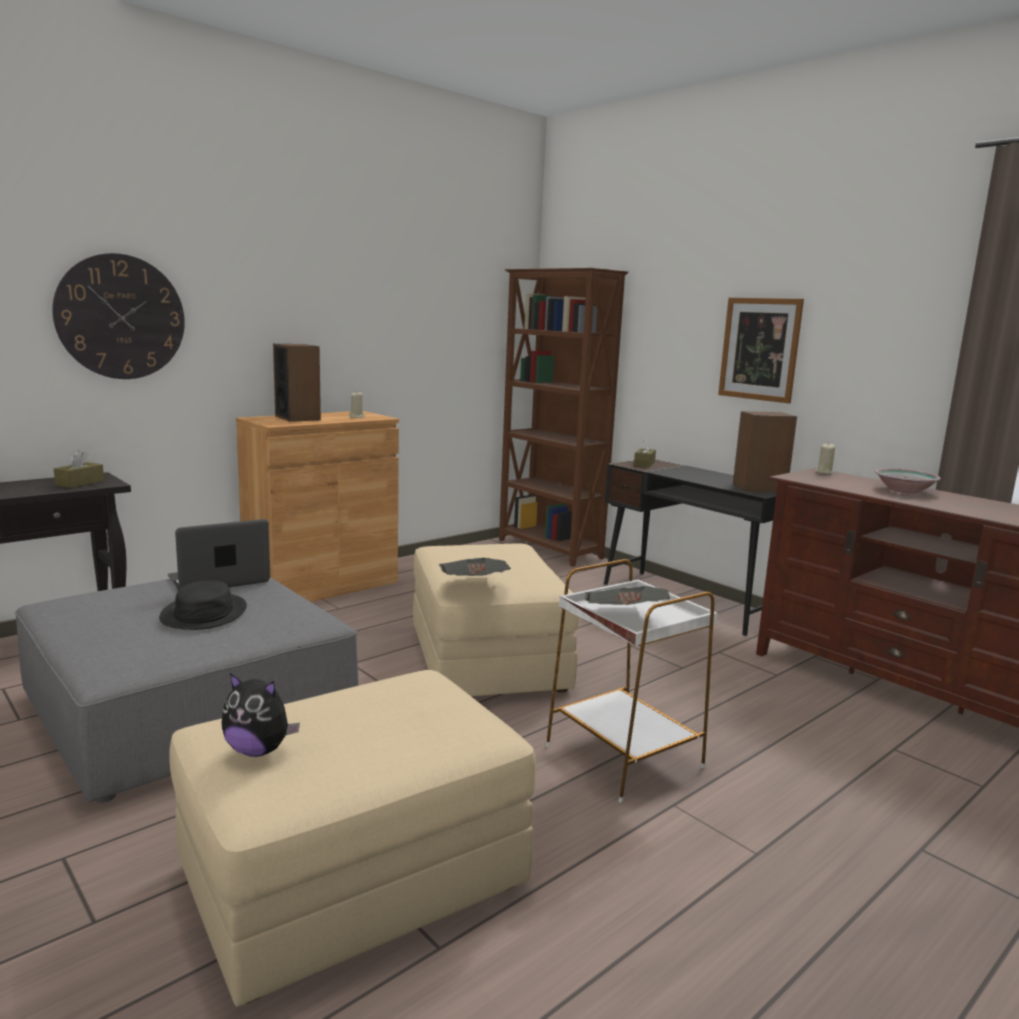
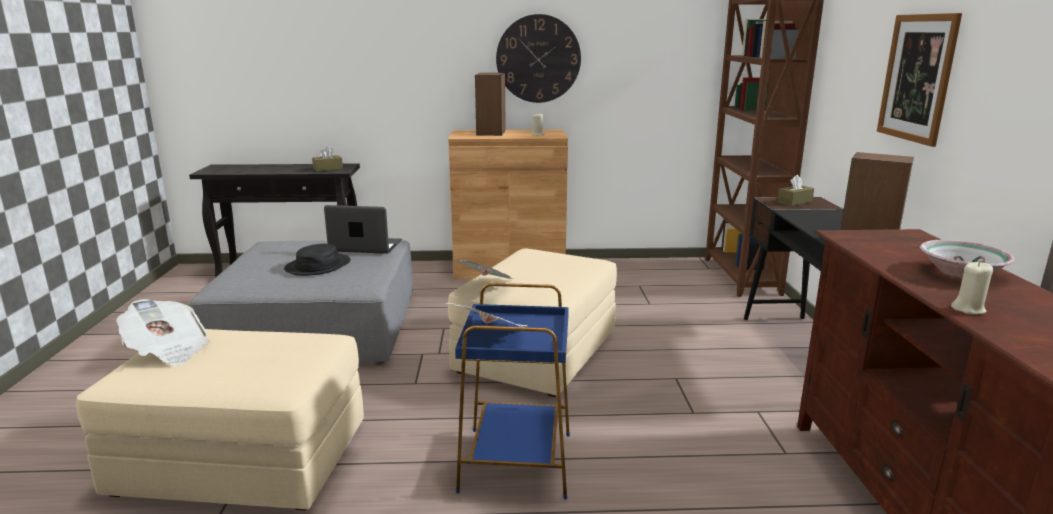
camera: 40 degrees right, 5 degrees up
wall clock [52,253,185,379] -> wall clock moved to [496,14,581,103]
plush toy [222,673,300,757] -> newspaper [116,299,210,366]
white side table [546,559,717,803] -> blue side table [455,283,570,499]
beige candle [815,443,835,474] -> beige candle moved to [951,261,993,314]

